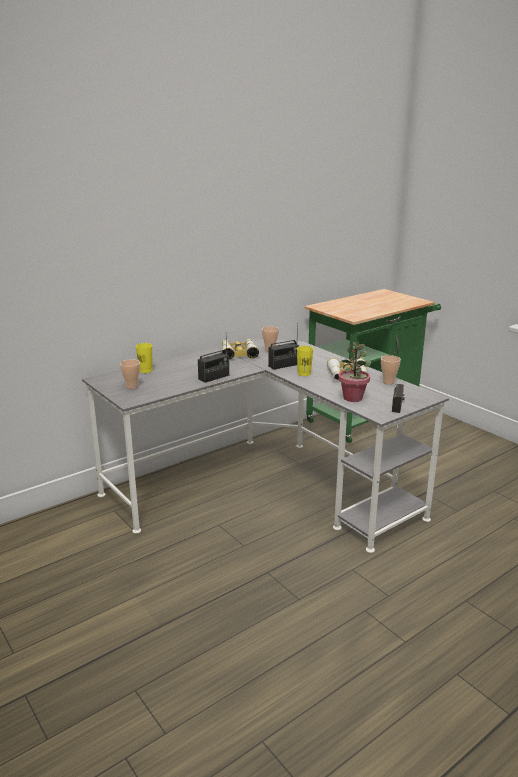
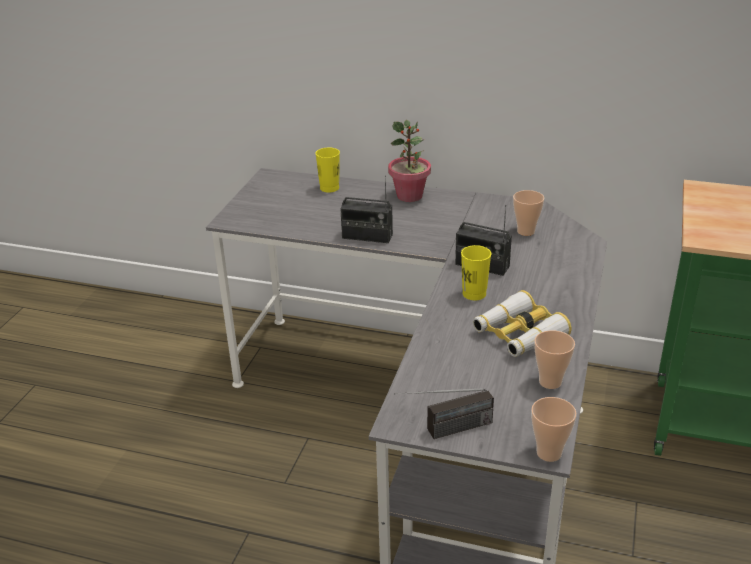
camera: 55 degrees right, 10 degrees up
cup [120,359,140,389] -> cup moved to [531,397,577,462]
binoculars [222,339,259,360] -> none
potted plant [339,342,371,402] -> potted plant moved to [388,120,431,202]

